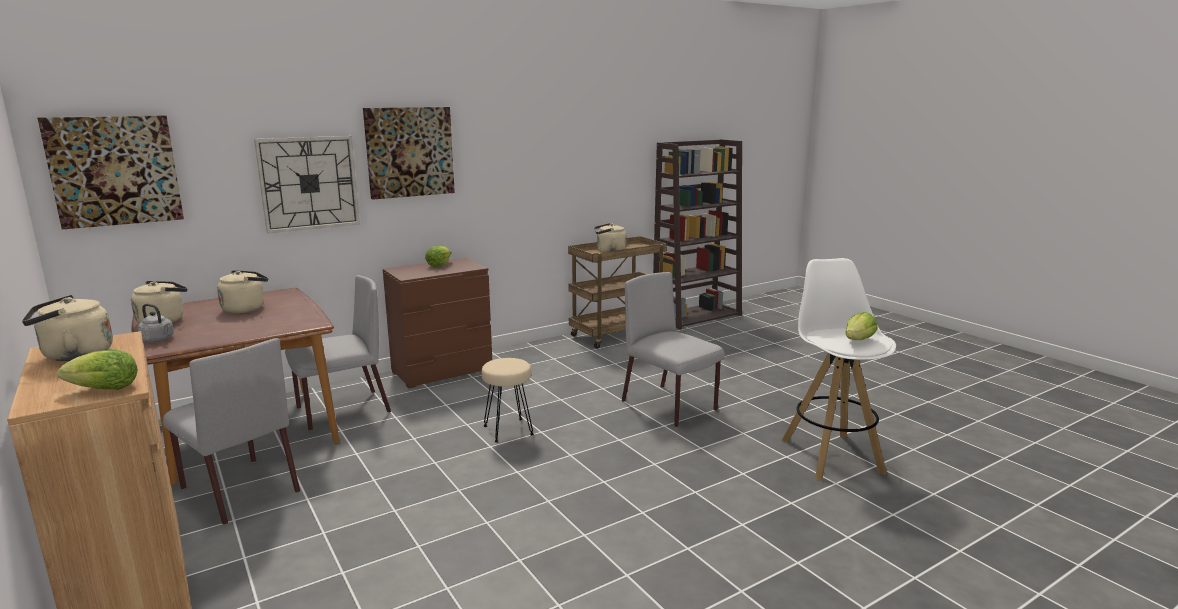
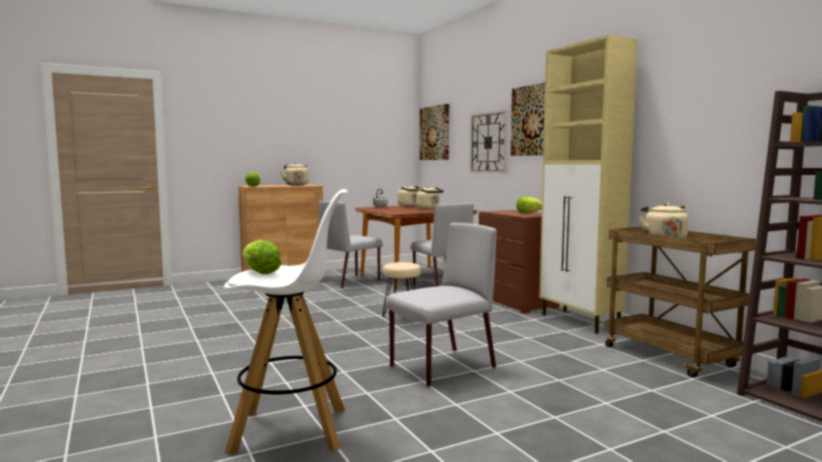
camera: 95 degrees right, 10 degrees down
none -> beige cabinet [539,35,638,334]

